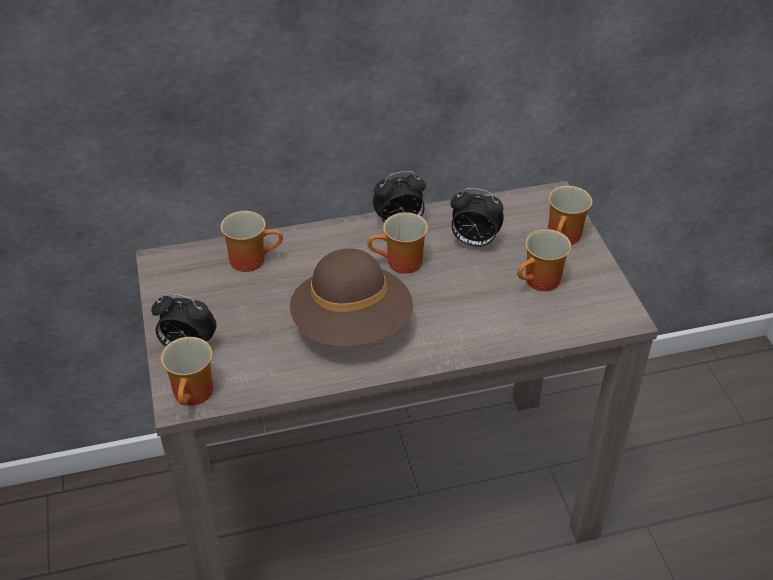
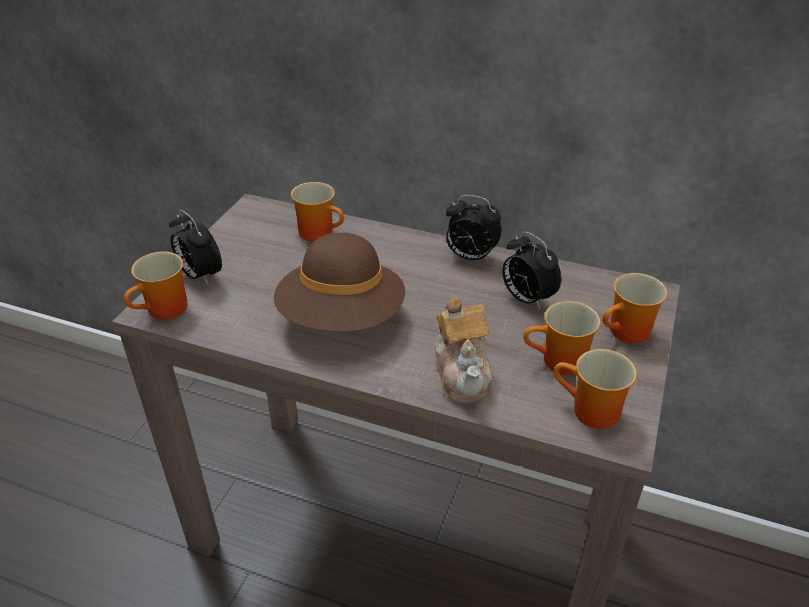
camera: 35 degrees right, 5 degrees down
mug [367,212,428,274] -> mug moved to [554,349,637,429]
none -> teapot [435,298,493,403]

